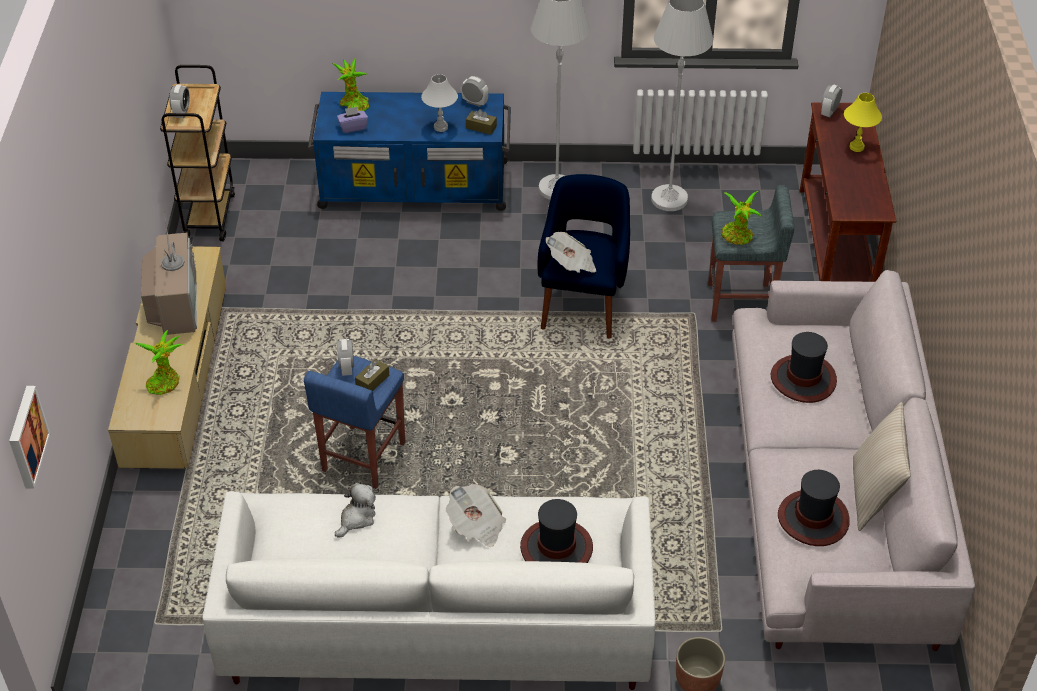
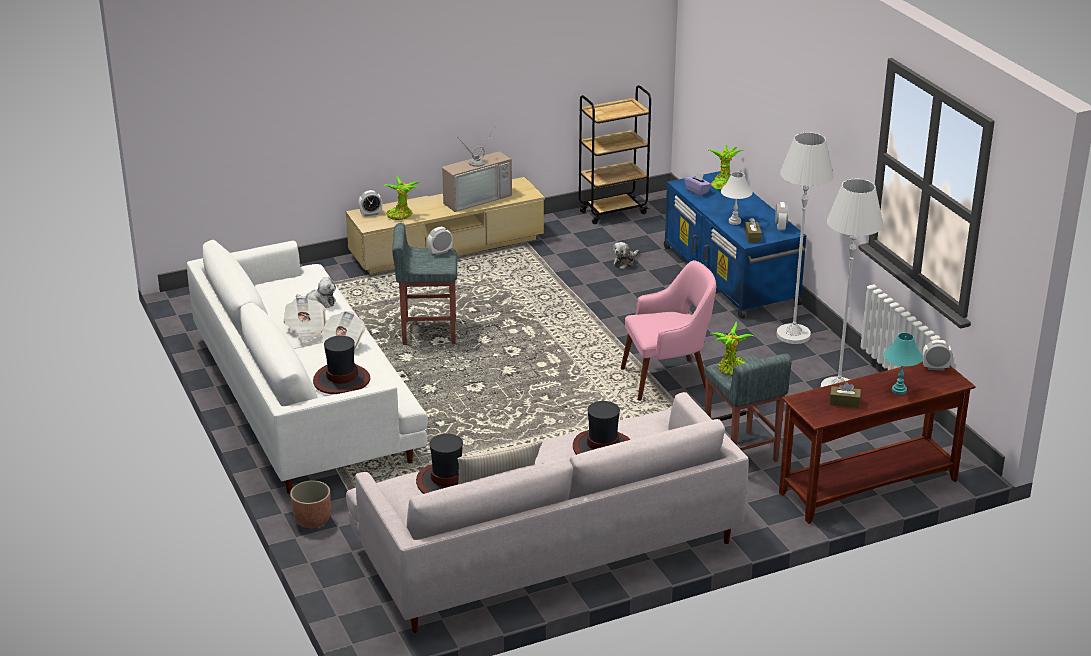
camera: 65 degrees right, 15 degrees down
picture [9,386,50,488] -> none
alarm clock [169,84,190,118] -> alarm clock moved to [359,190,382,216]
blue stool [304,356,405,489] -> grey stool [392,223,457,345]
brown tissue box [355,359,389,391] -> brown tissue box moved to [830,382,861,408]
blue armchair [538,174,630,338] -> pink armchair [621,260,716,401]
newspaper [546,232,596,273] -> newspaper moved to [284,296,326,342]
yellow table lamp [844,93,882,152] -> turquoise table lamp [884,333,923,395]
none -> plush toy [613,242,639,269]

